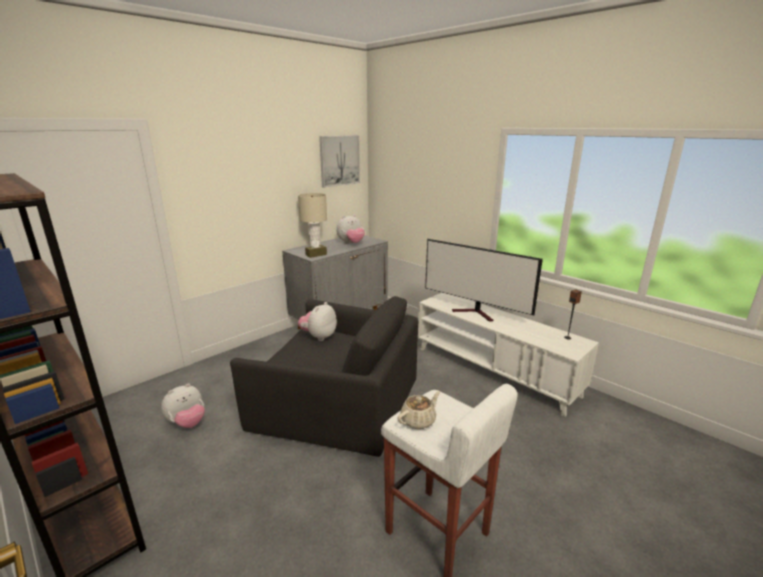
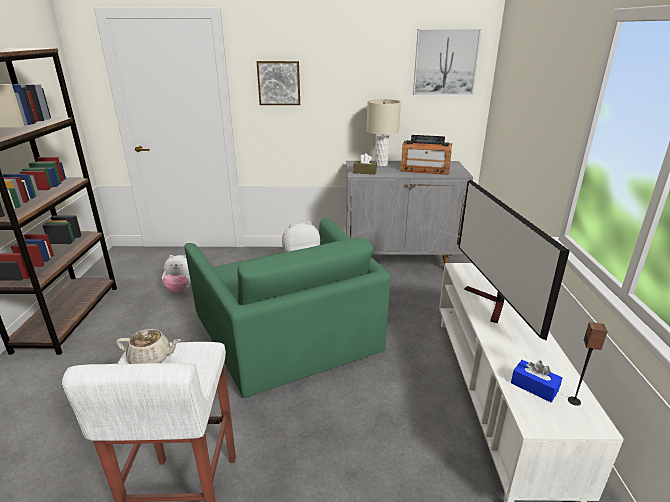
camera: 45 degrees right, 5 degrees up
black armchair [230,296,418,457] -> green armchair [184,217,391,398]
plush toy [337,215,365,244] -> radio [401,135,452,175]
none -> picture [257,61,300,105]
none -> blue tissue box [511,360,562,402]

